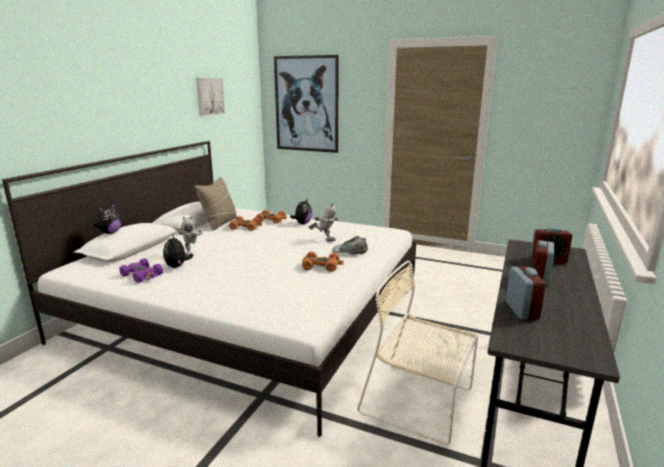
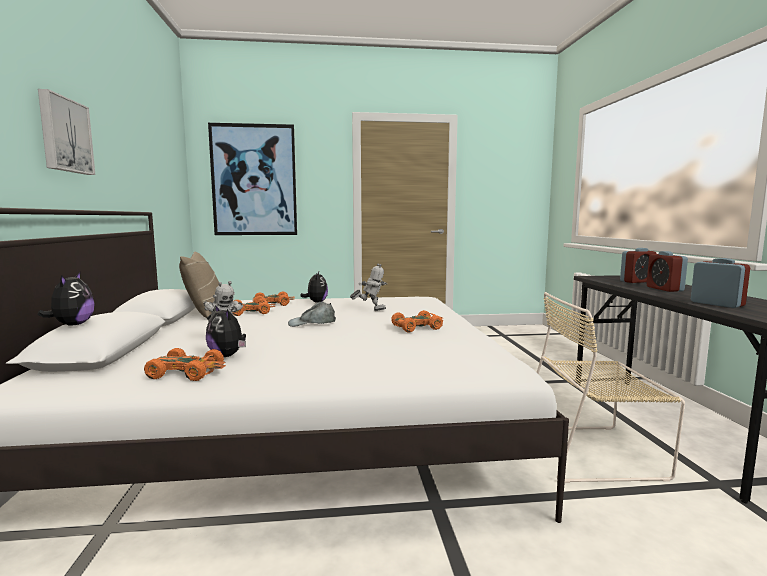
camera: 30 degrees left, 10 degrees down
purple toy car [119,258,163,283] -> orange toy car [144,348,226,381]
picture [196,78,225,116] -> picture moved to [38,89,95,175]
grey cap [332,236,368,254] -> grey cap moved to [288,302,336,327]

